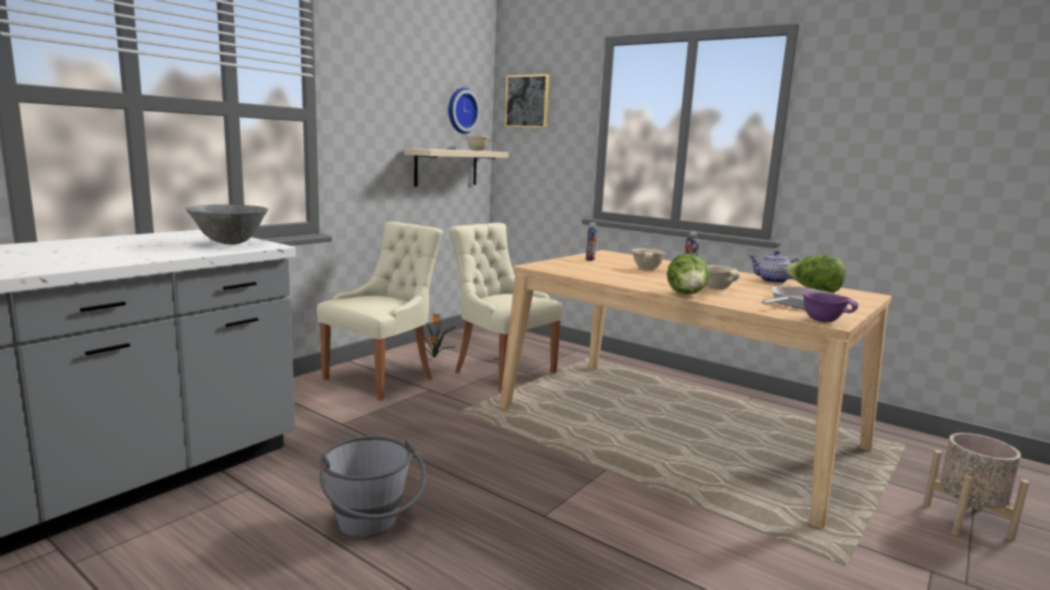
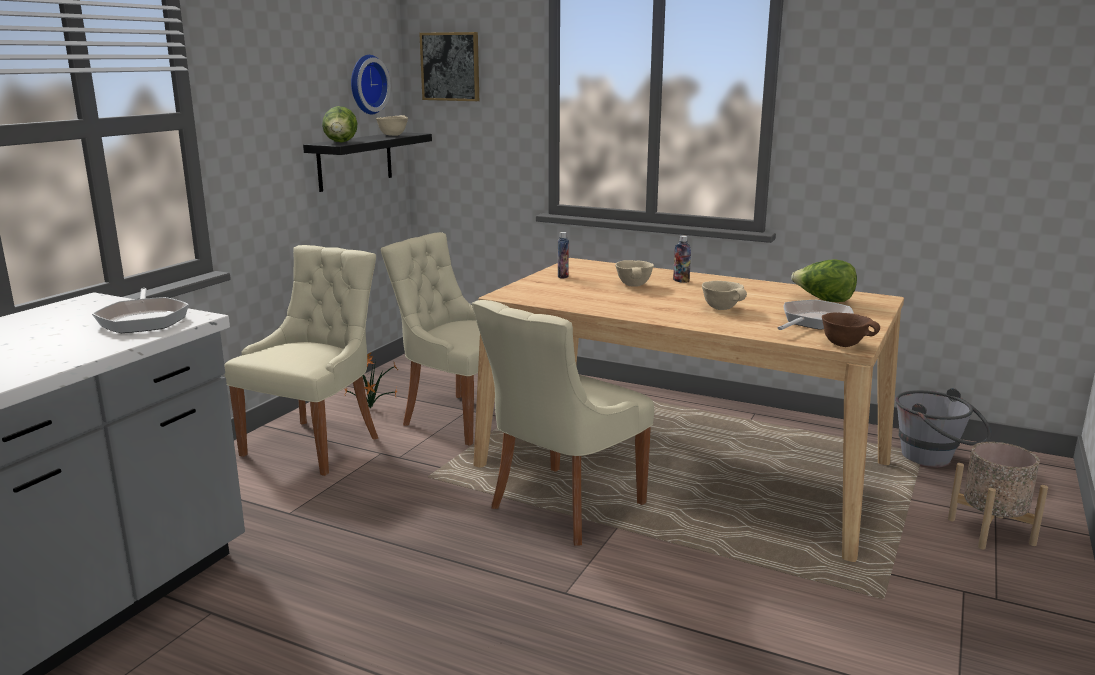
camera: 10 degrees left, 5 degrees up
grey bowl [185,204,268,245] -> frying pan [92,288,189,333]
grey bucket [320,436,426,538] -> grey bucket moved to [895,388,992,468]
beige shelf [404,148,509,187] -> black shelf [303,132,432,192]
lettuce [667,253,709,295] -> lettuce moved to [322,106,358,143]
teapot [749,251,800,283] -> none
purple bowl [803,292,858,322] -> brown bowl [822,312,880,347]
none -> beige chair [472,300,654,546]

